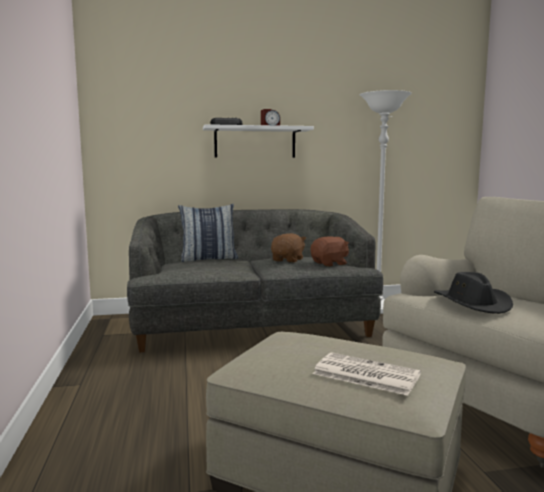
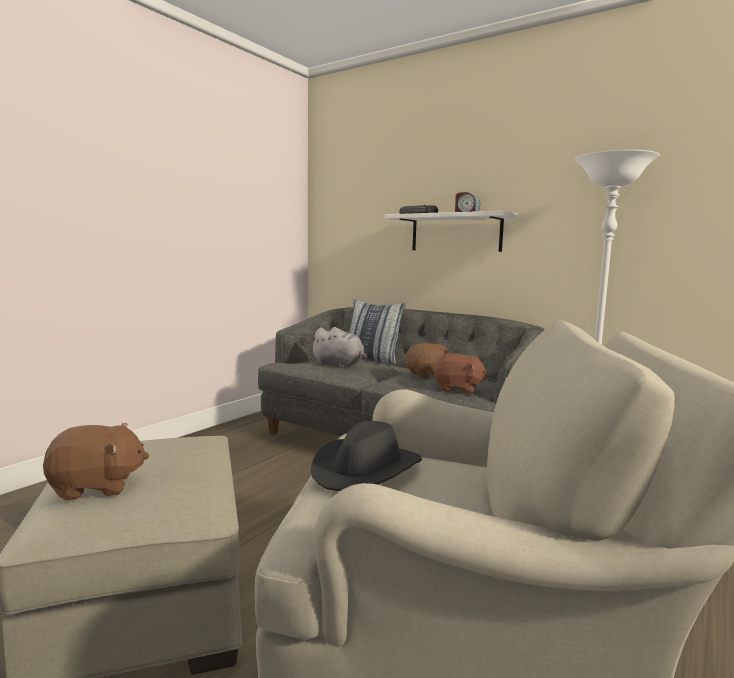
camera: 45 degrees right, 0 degrees up
newspaper [313,352,421,396] -> brown plush toy [43,423,150,501]
none -> grey plush toy [310,327,367,368]

